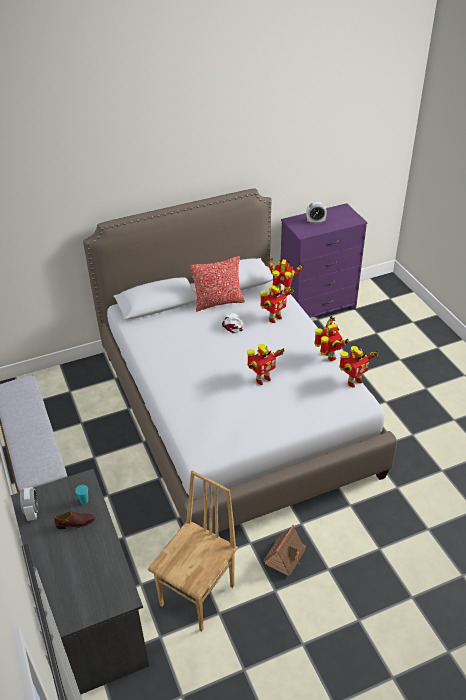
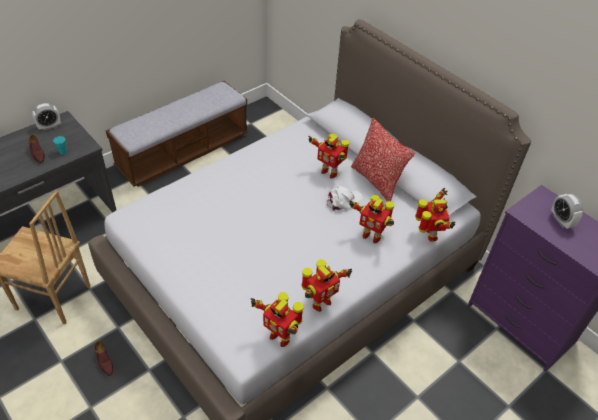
camera: 70 degrees right, 5 degrees up
toy robot [247,344,284,385] -> toy robot moved to [308,134,349,179]
toy house [263,525,306,576] -> brown shoe [94,341,113,376]

